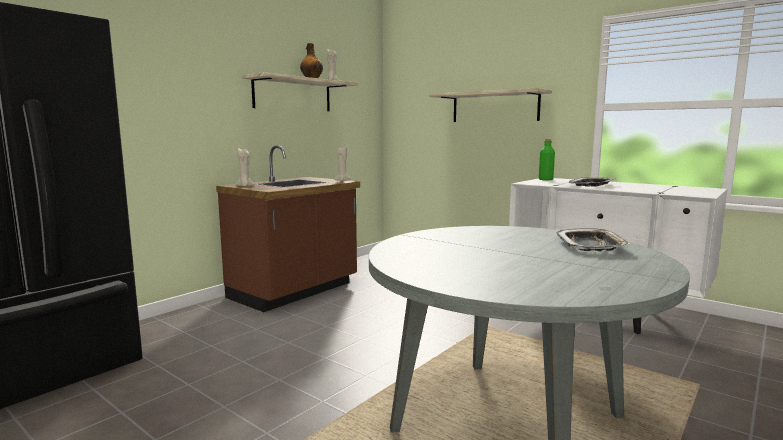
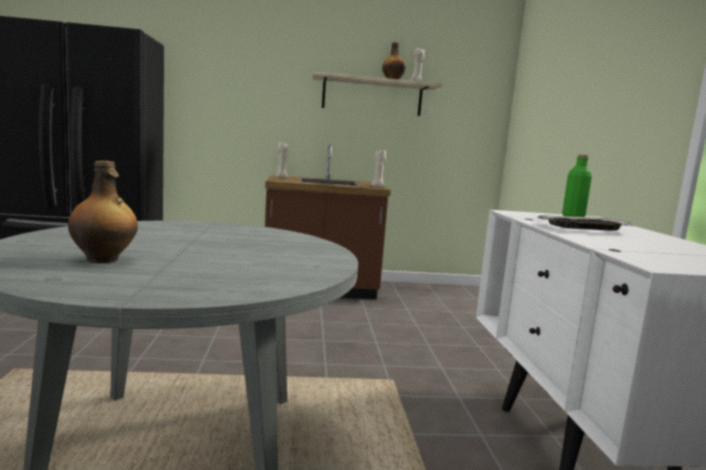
camera: 45 degrees right, 0 degrees up
shelf [429,88,552,122] -> none
tray [556,228,630,251] -> none
none -> bottle [68,161,138,263]

